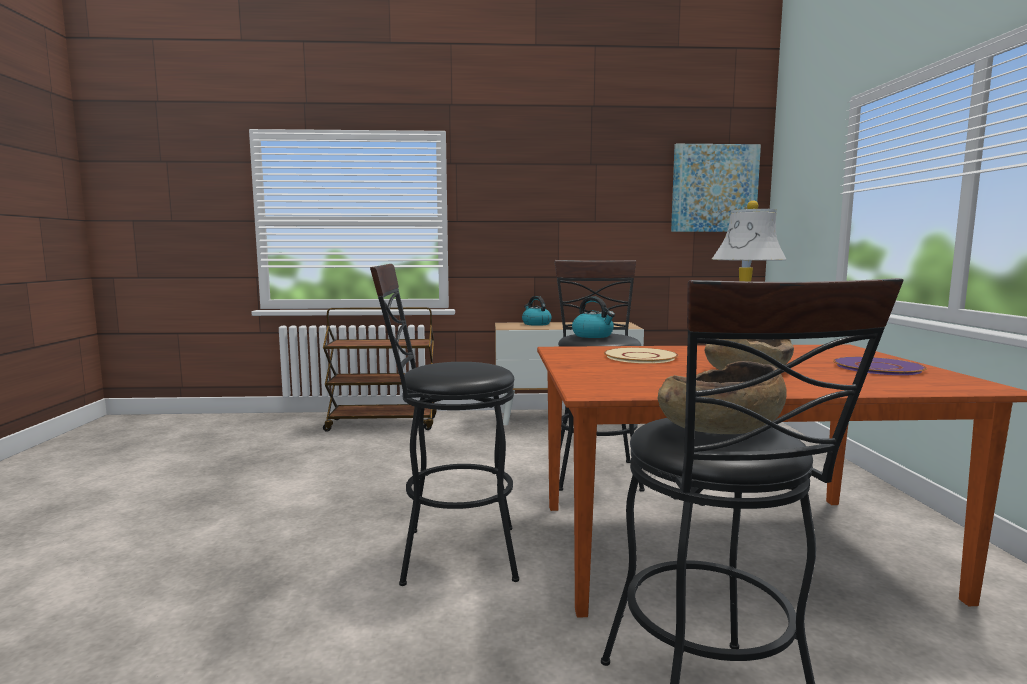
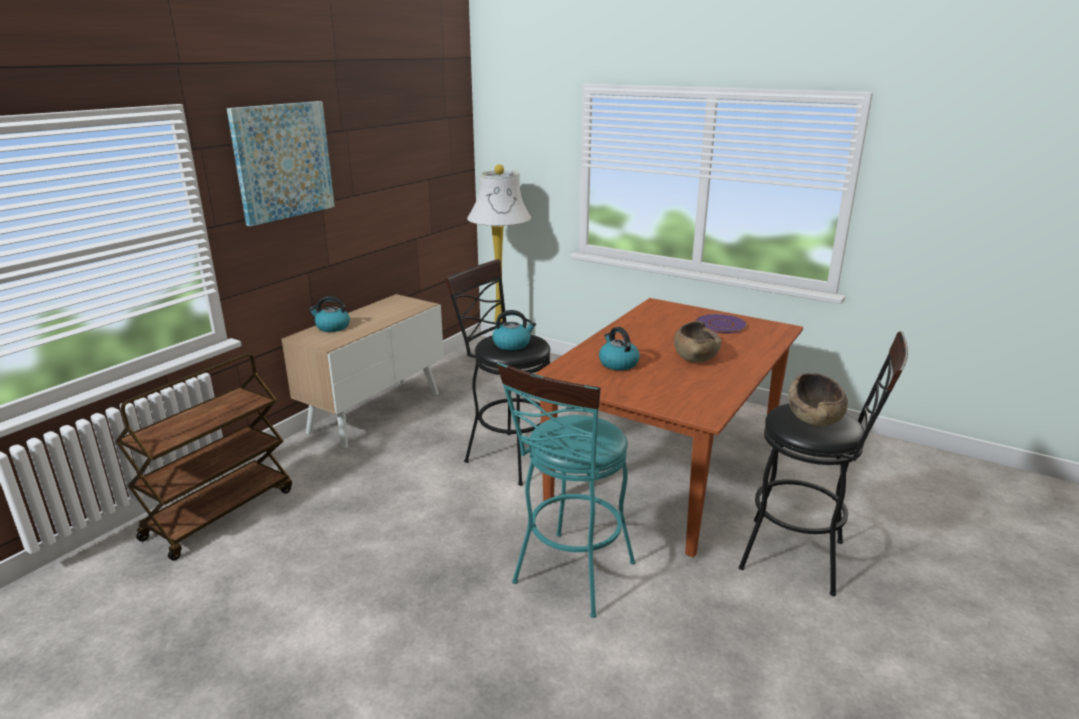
camera: 55 degrees left, 15 degrees up
black stool [370,264,519,586] -> turquoise stool [497,362,635,618]
beige plate [604,347,679,363] -> kettle [599,327,640,370]
picture [671,144,761,232] -> picture moved to [227,101,335,226]

